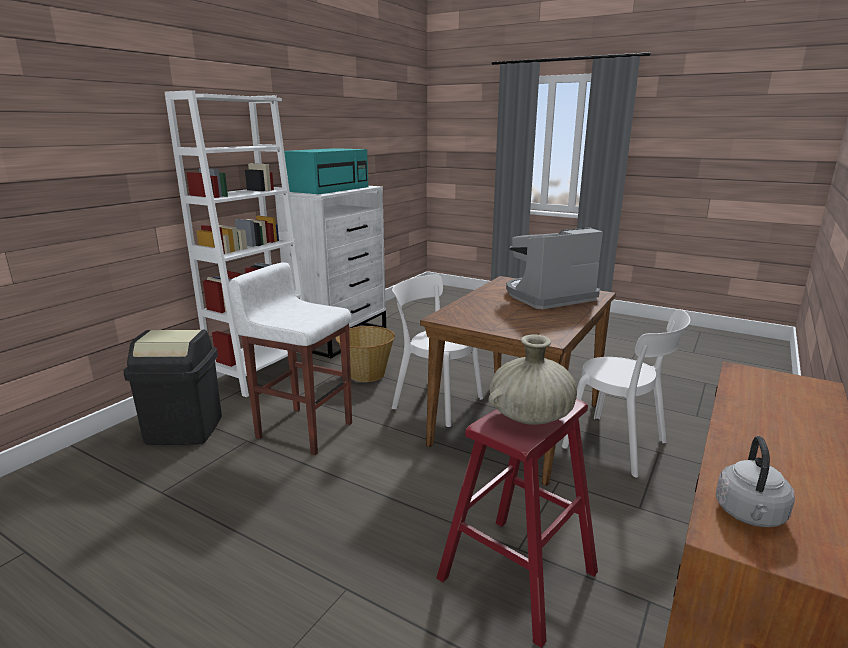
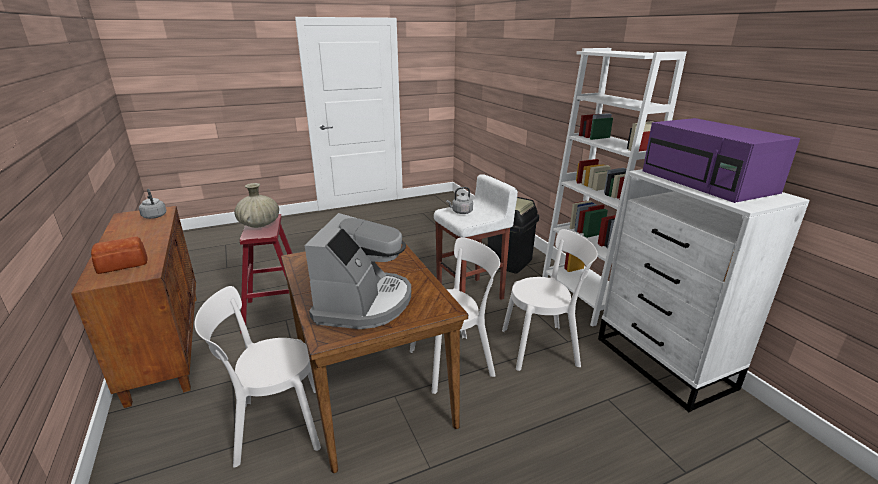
camera: 125 degrees right, 5 degrees up
turquoise microwave [284,148,368,195] -> purple microwave [643,118,800,203]
basket [336,326,395,382] -> white chair [502,229,598,371]
none -> bread [91,236,148,274]
none -> grey kettle [446,187,473,214]

